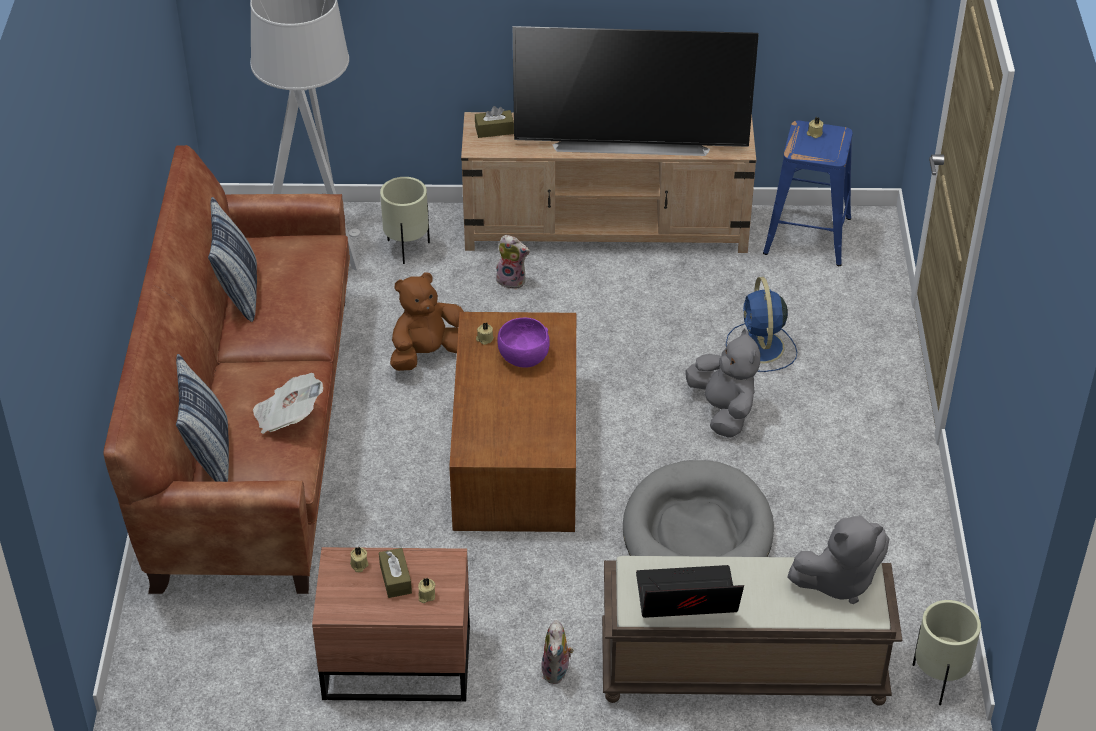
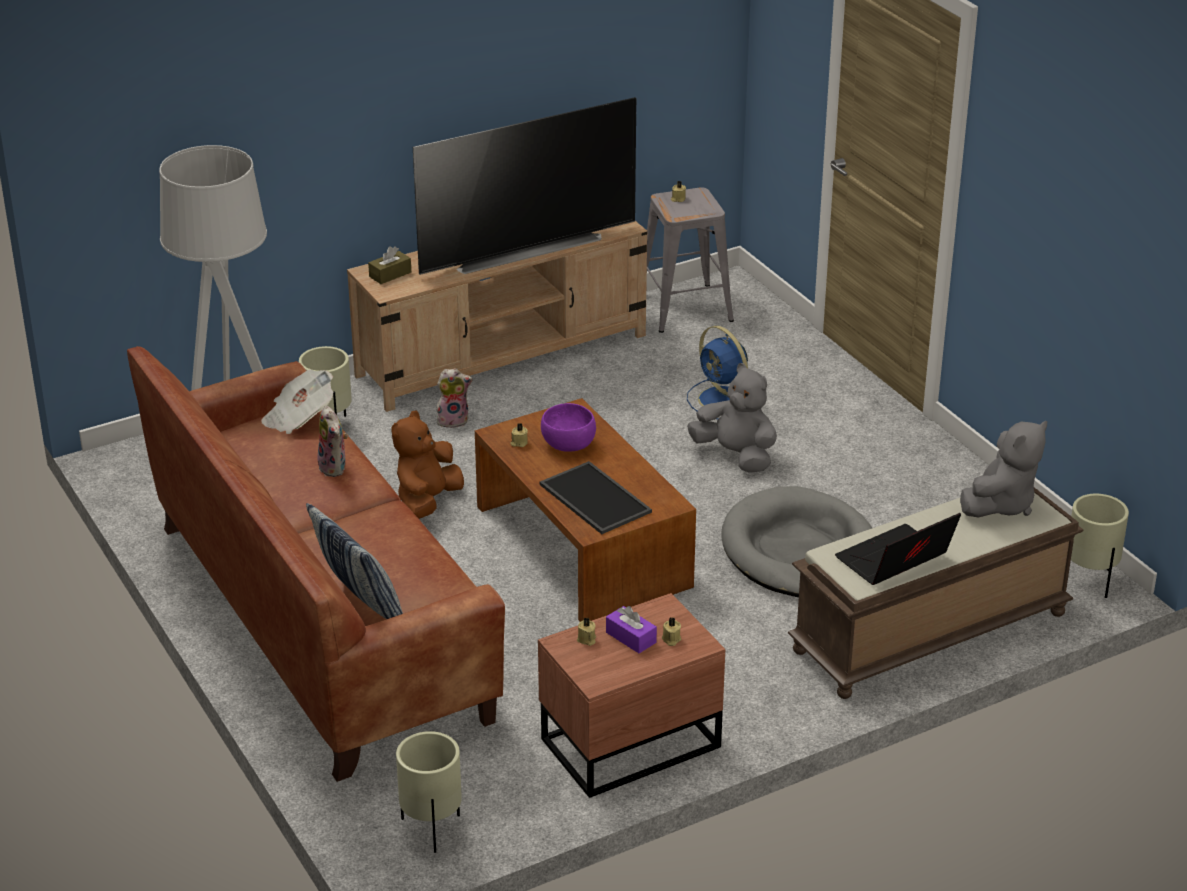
camera: 30 degrees left, 10 degrees down
pillow [208,197,257,322] -> none
newspaper [253,373,323,434] -> newspaper moved to [261,370,334,434]
brown tissue box [379,548,412,598] -> purple tissue box [606,606,657,653]
plush toy [541,620,574,684] -> plush toy moved to [317,406,348,477]
blue stool [763,121,853,266] -> grey stool [647,187,734,333]
none -> beige planter [396,731,462,853]
none -> tray [540,461,652,534]

